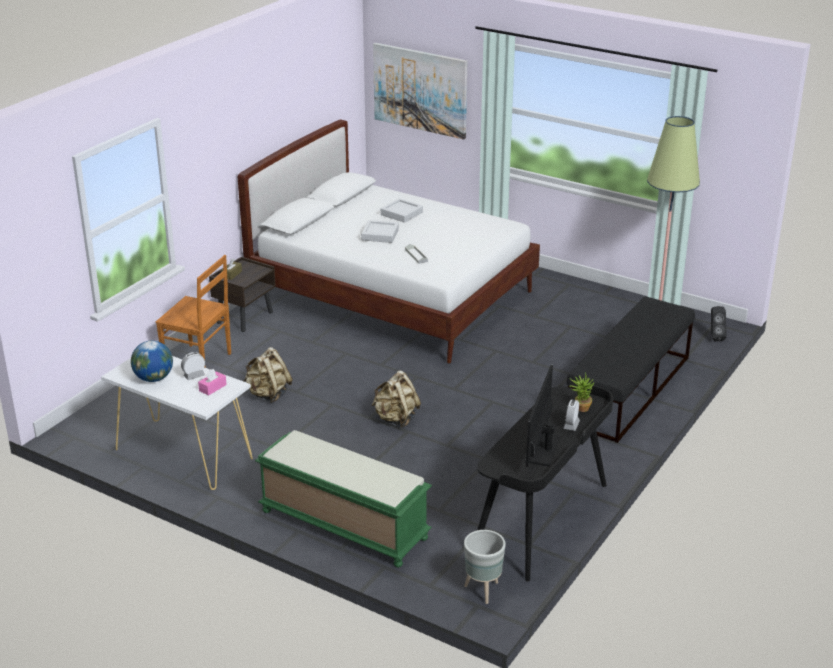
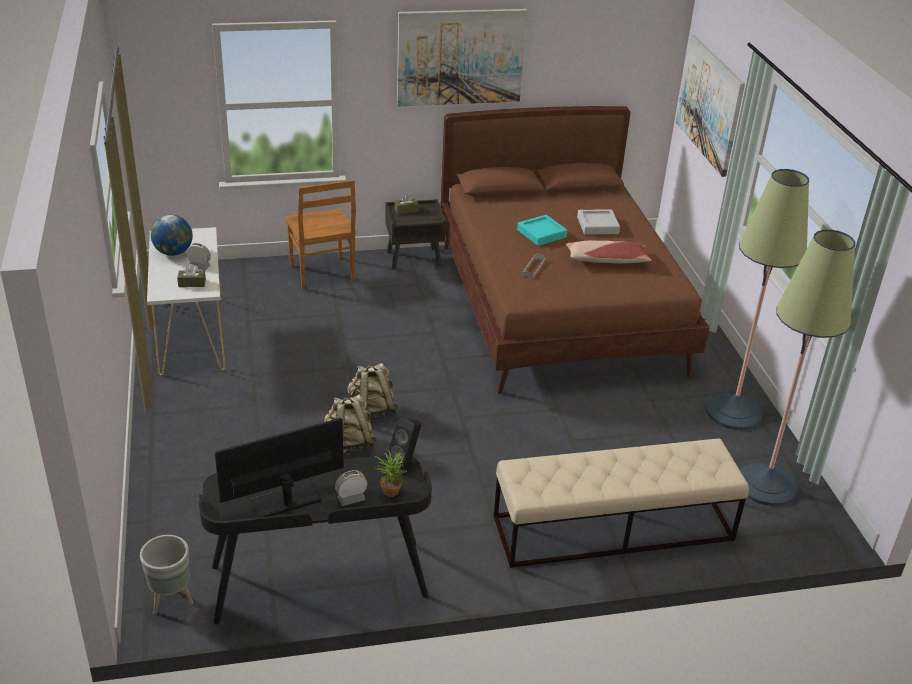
camera: 45 degrees right, 5 degrees up
pink tissue box [198,369,227,396] -> brown tissue box [177,264,206,287]
white bed [238,119,540,363] -> brown bed [440,106,710,394]
beige backpack [244,347,293,403] -> beige backpack moved to [324,395,377,454]
green bench [255,430,432,568] -> none
grey tray [361,220,399,243] -> turquoise tray [517,215,568,246]
black bench [567,297,695,443] -> beige bench [494,439,749,568]
black speaker [711,306,727,341] -> black speaker moved to [386,418,421,470]
none -> picture [397,9,527,106]
none -> pillow [566,241,652,263]
none -> floor lamp [706,169,809,430]

